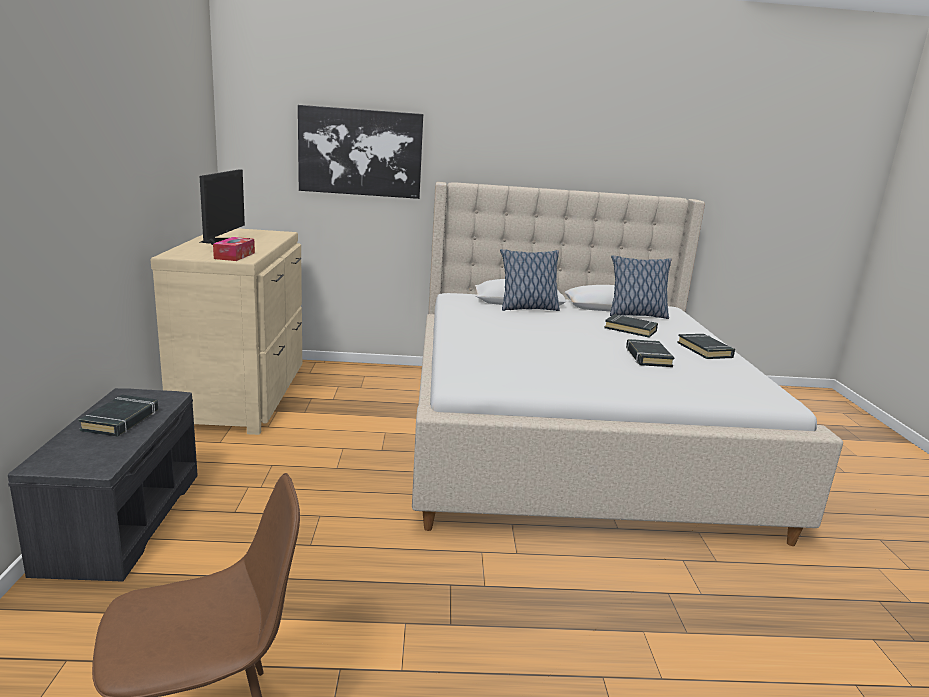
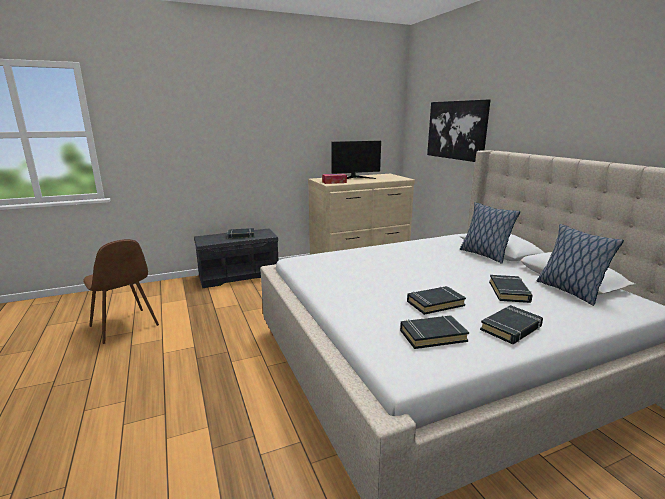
camera: 70 degrees right, 0 degrees up
none -> black book [400,315,469,349]

